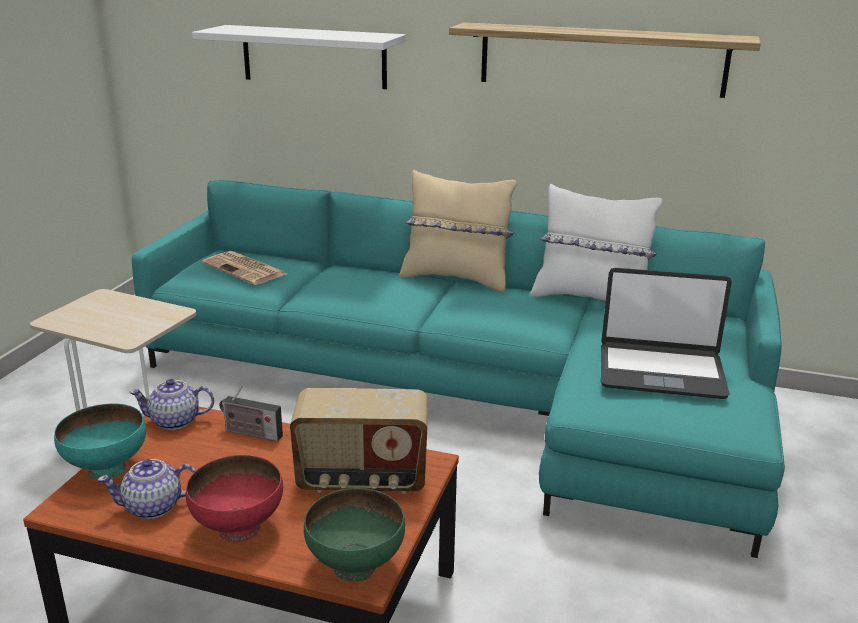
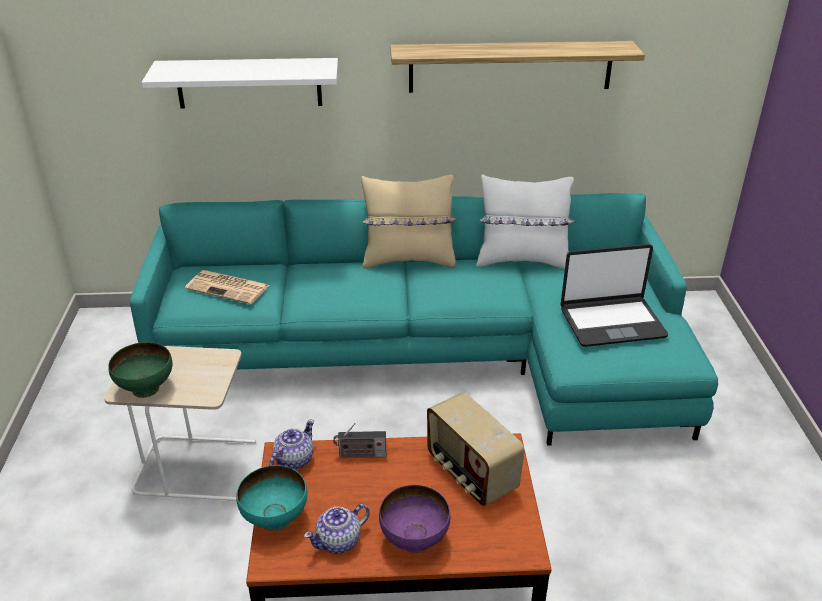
camera: 20 degrees left, 10 degrees up
teapot [129,379,214,430] -> teapot turned 150 degrees clockwise [269,419,314,470]
red bowl [186,455,283,542] -> purple bowl [379,485,450,553]
radio [290,388,428,494] -> radio turned 75 degrees clockwise [427,392,525,506]
green bowl [304,488,405,582] -> green bowl moved to [108,342,172,398]

